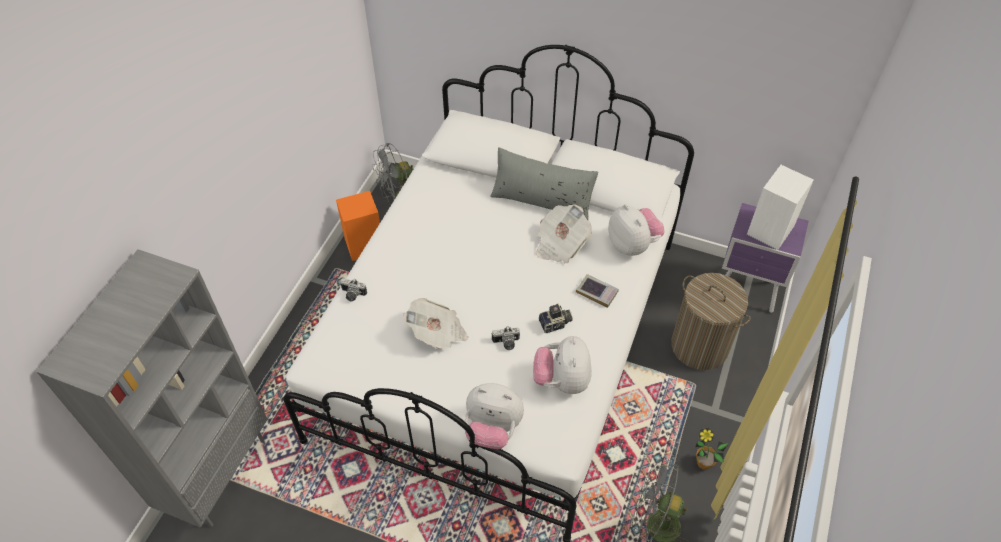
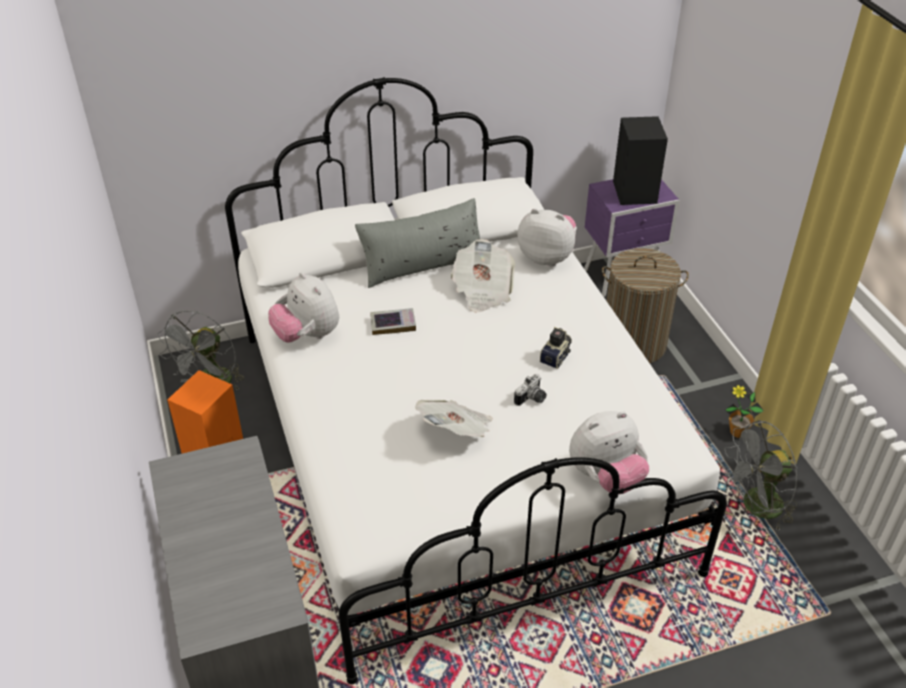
camera: 40 degrees left, 10 degrees down
camera [340,278,367,301] -> none
plush toy [533,336,592,394] -> plush toy moved to [268,272,339,343]
book [576,274,619,308] -> book moved to [370,308,416,335]
white speaker [747,165,814,250] -> black speaker [613,116,668,205]

